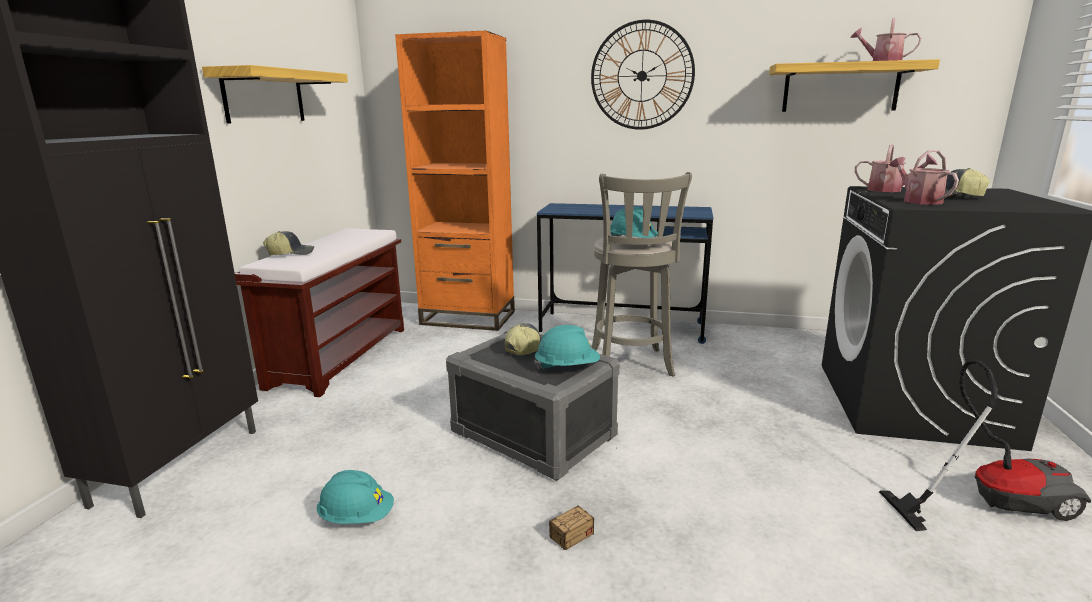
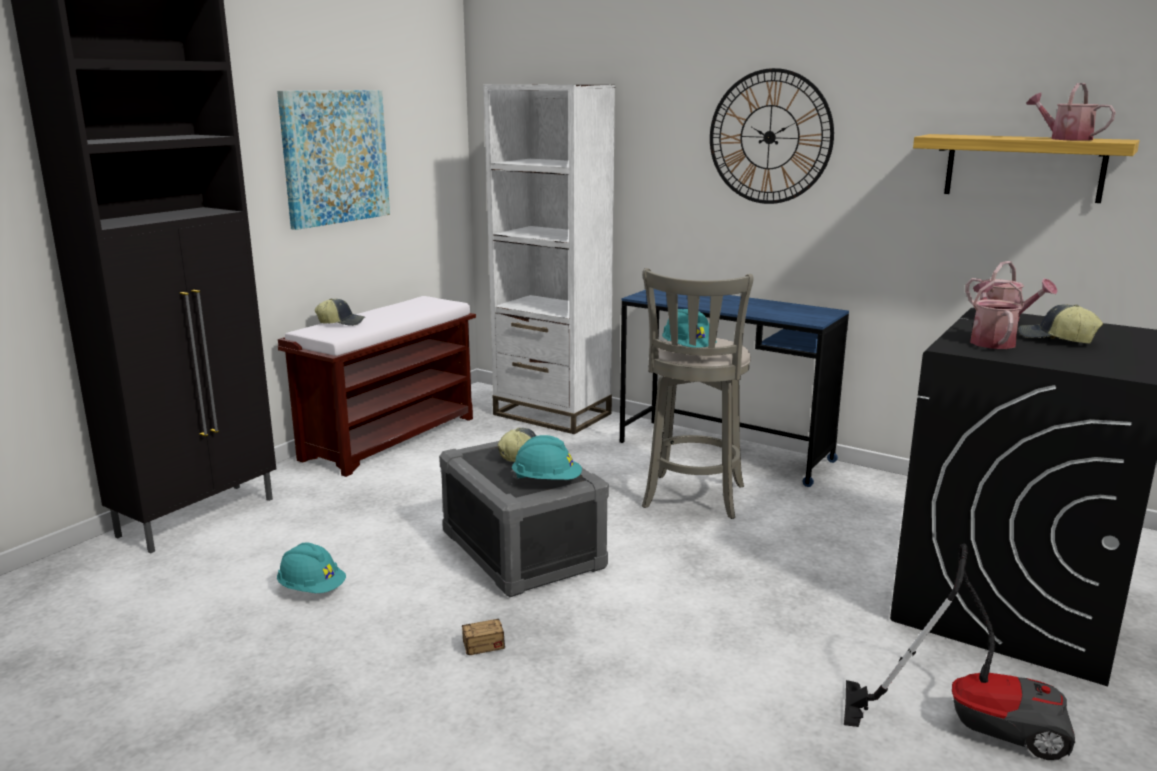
camera: 20 degrees right, 0 degrees up
shelf [202,65,348,124] -> picture [277,90,390,230]
orange bookcase [395,31,515,331] -> white bookcase [484,85,615,434]

